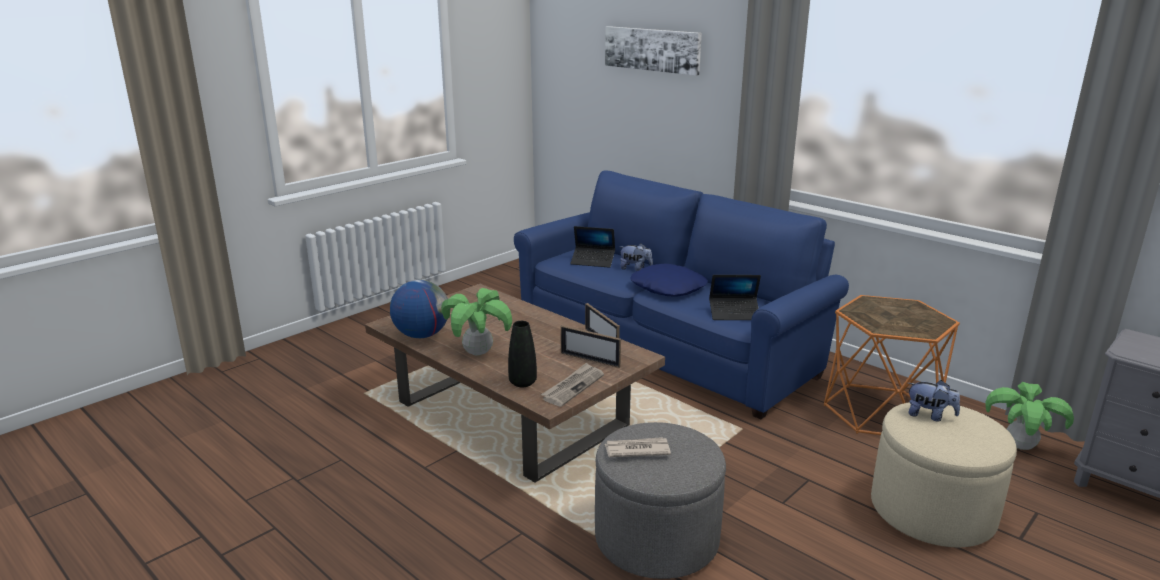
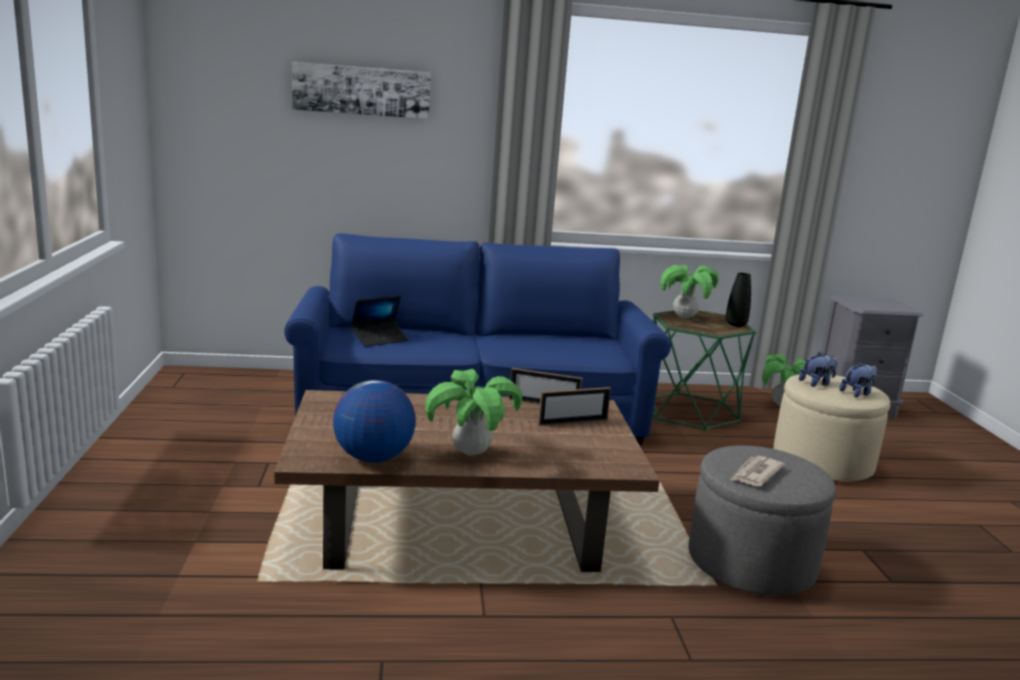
camera: 50 degrees left, 5 degrees down
black vase [508,321,537,388] -> black vase moved to [725,273,751,327]
newspaper [541,363,604,407] -> none
plush toy [620,243,653,271] -> plush toy moved to [839,361,877,397]
blue pillow [630,264,708,297] -> none
laptop [709,275,761,320] -> none
orange side table [824,295,960,435] -> green side table [653,310,756,431]
none -> potted plant [660,265,718,318]

